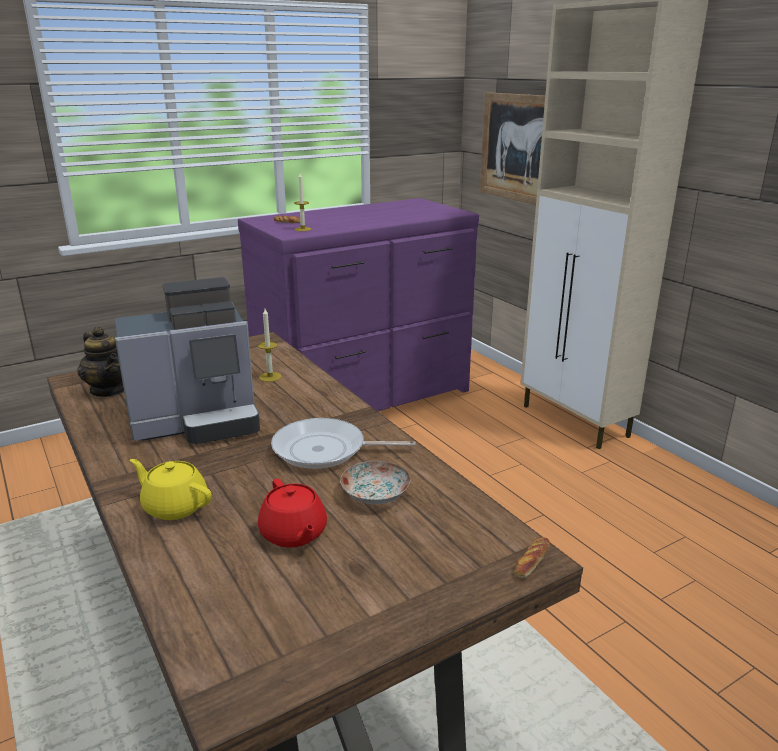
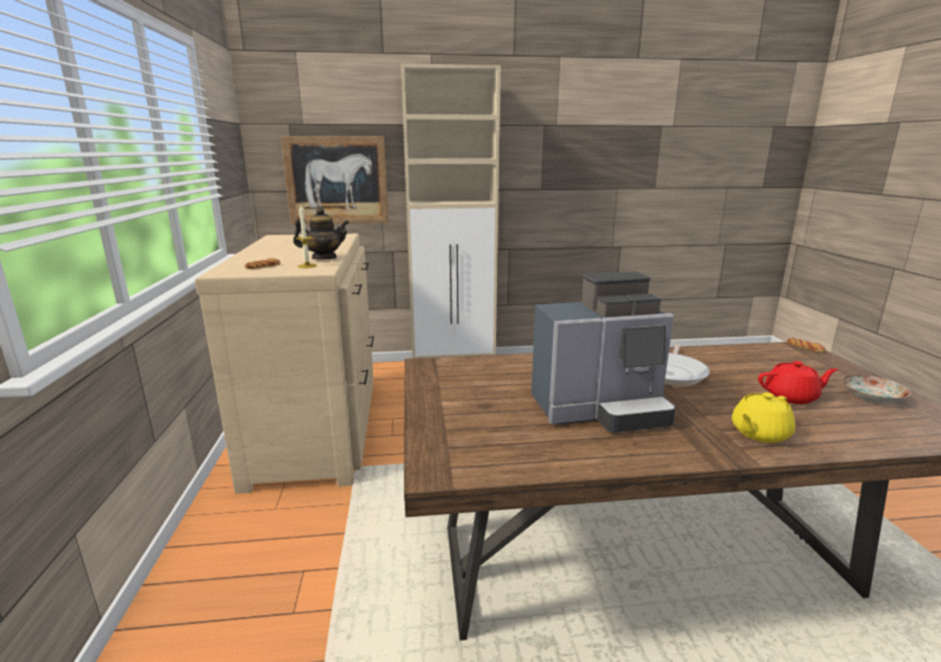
camera: 65 degrees left, 5 degrees down
teapot [77,327,124,397] -> teapot moved to [293,207,349,259]
coffee machine [115,277,260,444] -> coffee machine turned 75 degrees clockwise [531,271,676,433]
purple dresser [238,198,479,411] -> beige dresser [195,234,374,494]
candle [258,309,282,382] -> none
plate [340,461,410,504] -> plate moved to [843,375,911,403]

